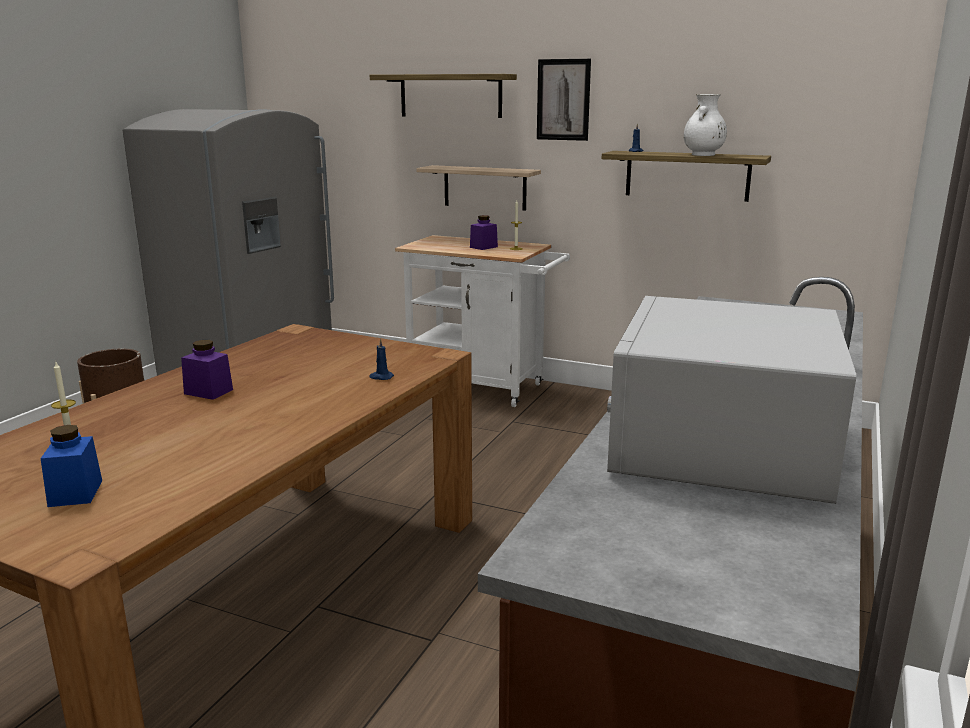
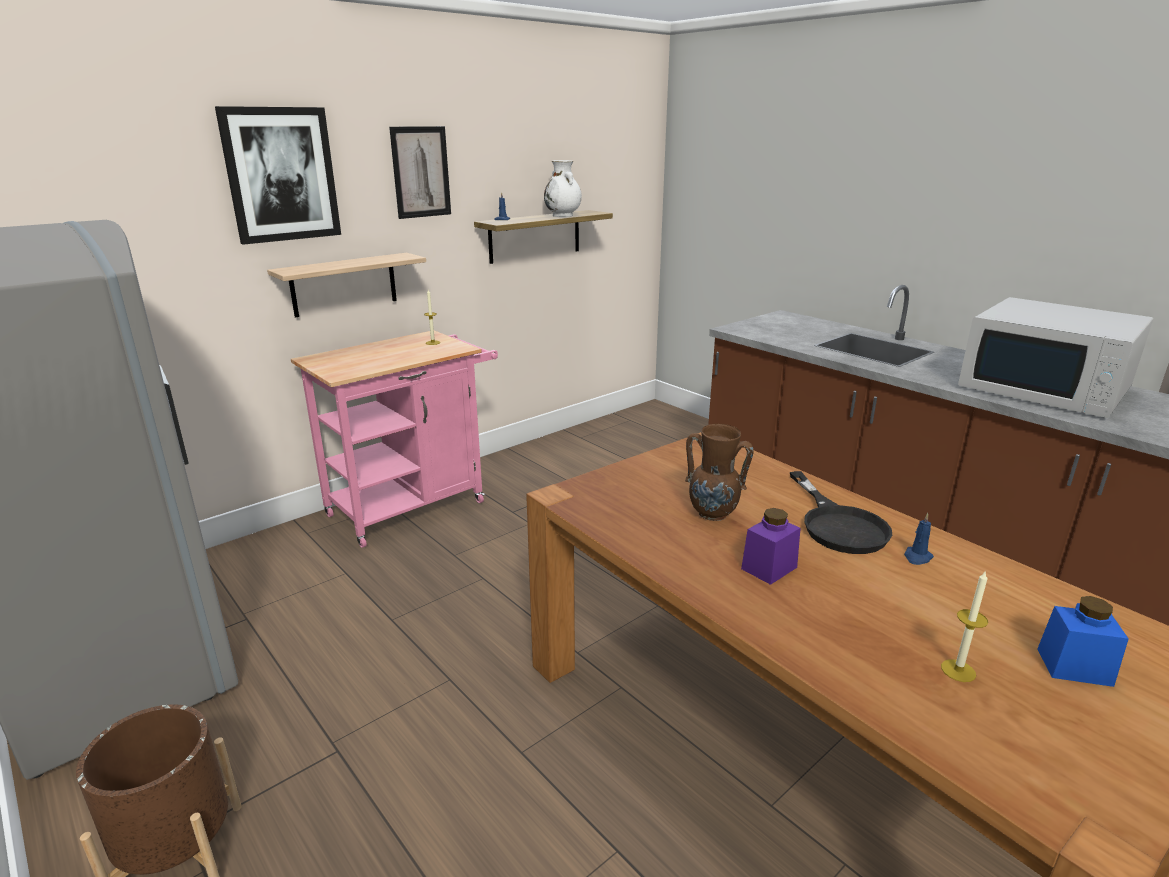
camera: 65 degrees left, 5 degrees up
blue candle [369,338,394,380] -> blue candle moved to [904,513,934,565]
shelf [370,74,517,118] -> picture [215,106,341,245]
white cart [395,235,570,407] -> pink cart [291,330,498,548]
purple jar [470,215,498,250] -> none
none -> brown vase [685,424,754,521]
none -> black frying pan [790,471,892,554]

